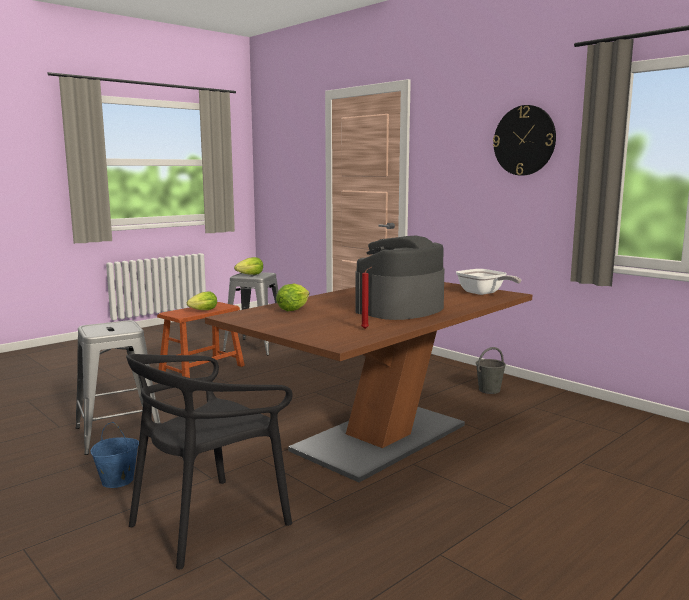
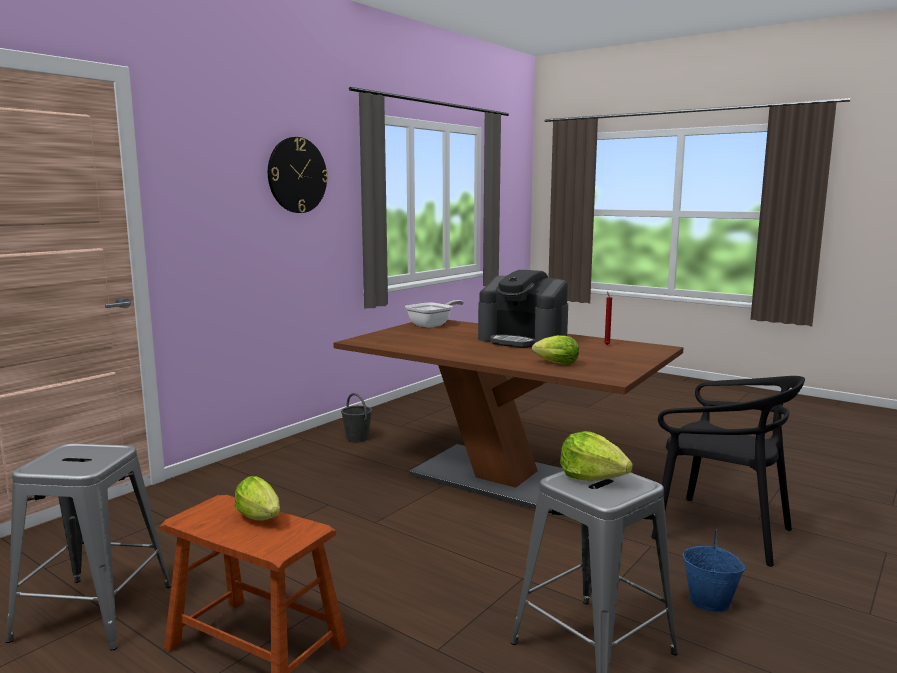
camera: 100 degrees left, 0 degrees up
lettuce [234,257,263,275] -> lettuce moved to [560,431,633,481]

